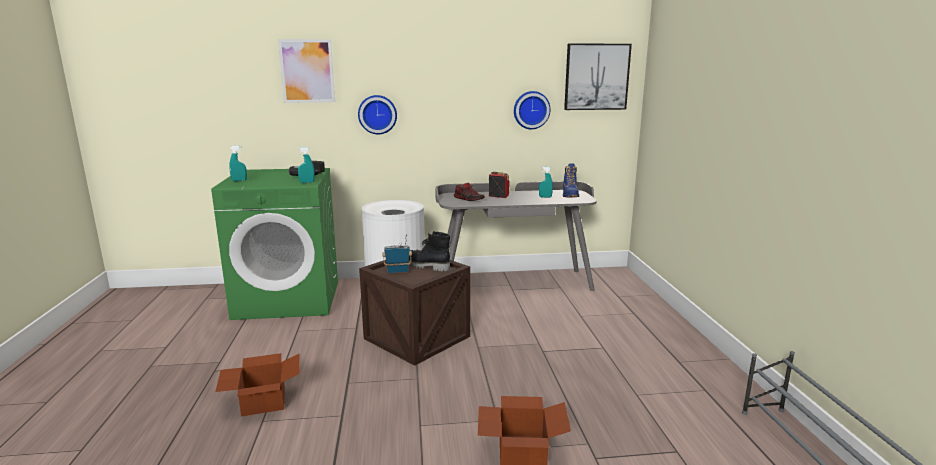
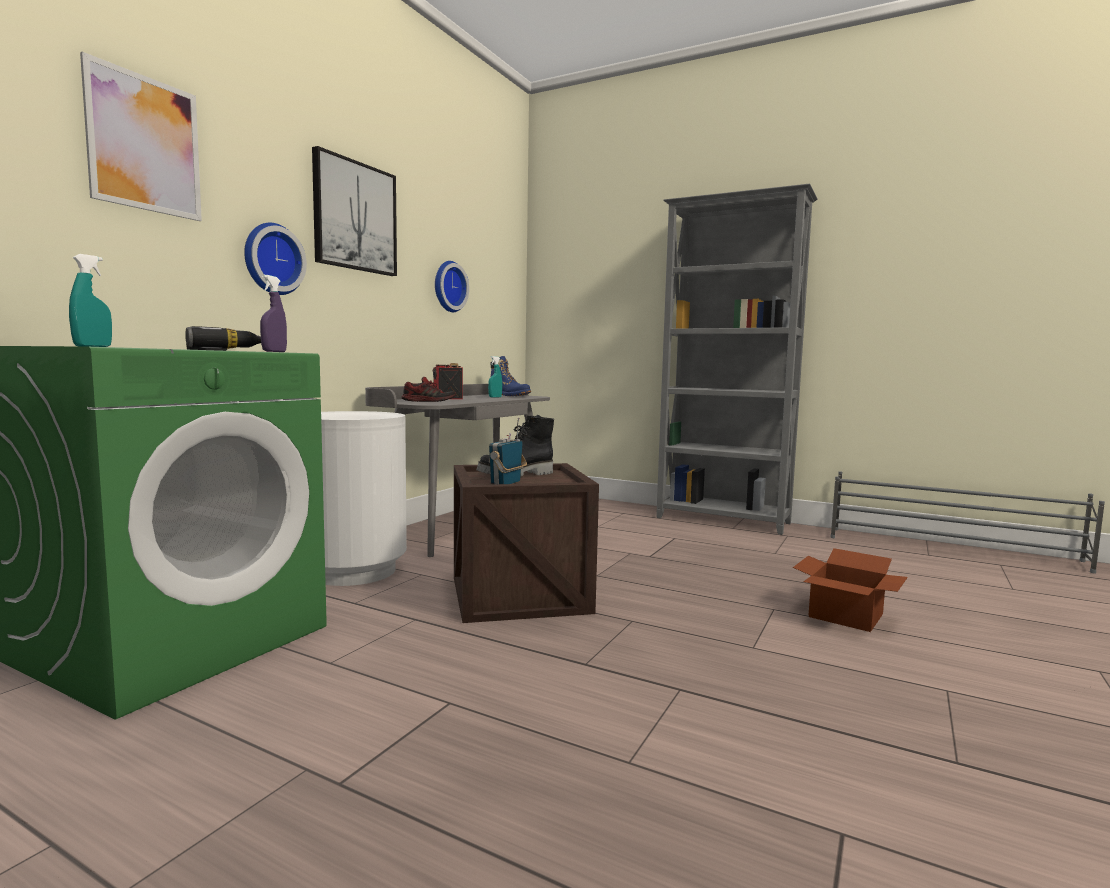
camera: 55 degrees left, 10 degrees down
cardboard box [215,353,300,417] -> none
turquoise spray bottle [298,147,315,183] -> purple spray bottle [260,275,287,352]
picture [564,43,632,110] -> picture moved to [312,146,397,276]
none -> grey bookcase [656,184,818,535]

